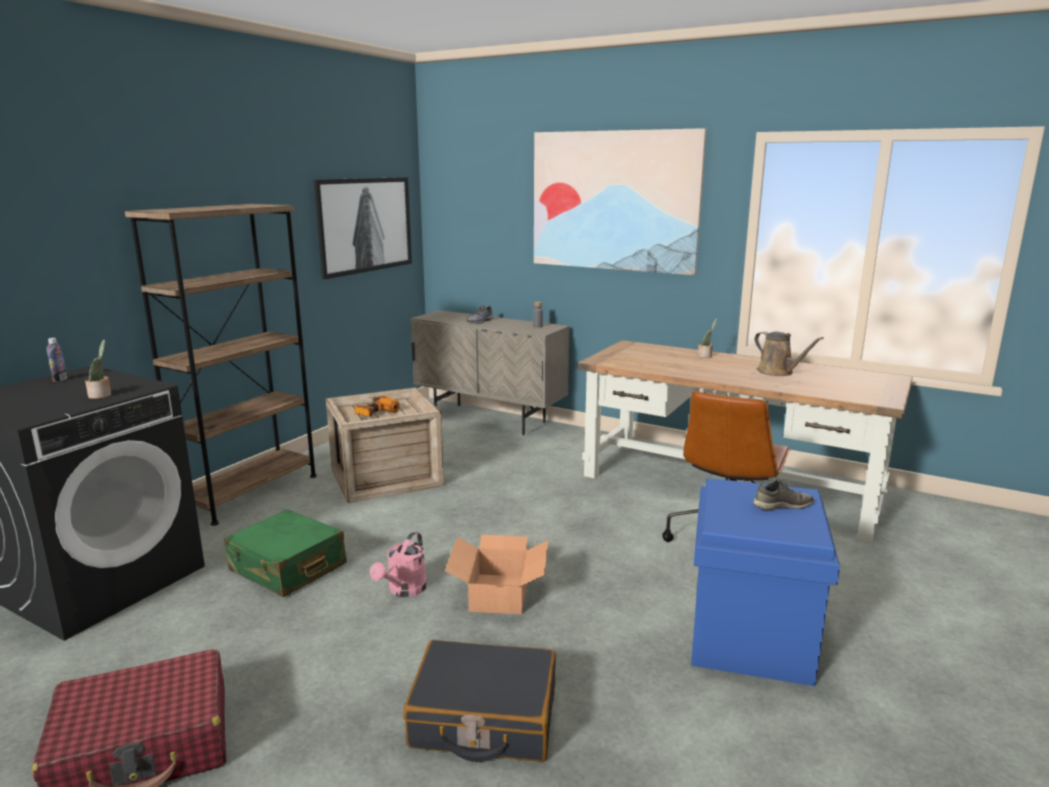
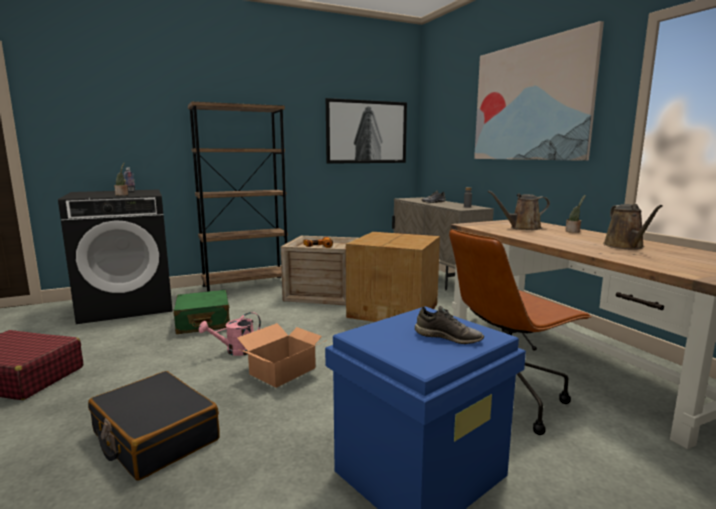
camera: 35 degrees right, 5 degrees down
none -> cardboard box [346,232,440,322]
none -> brown watering can [488,191,550,230]

